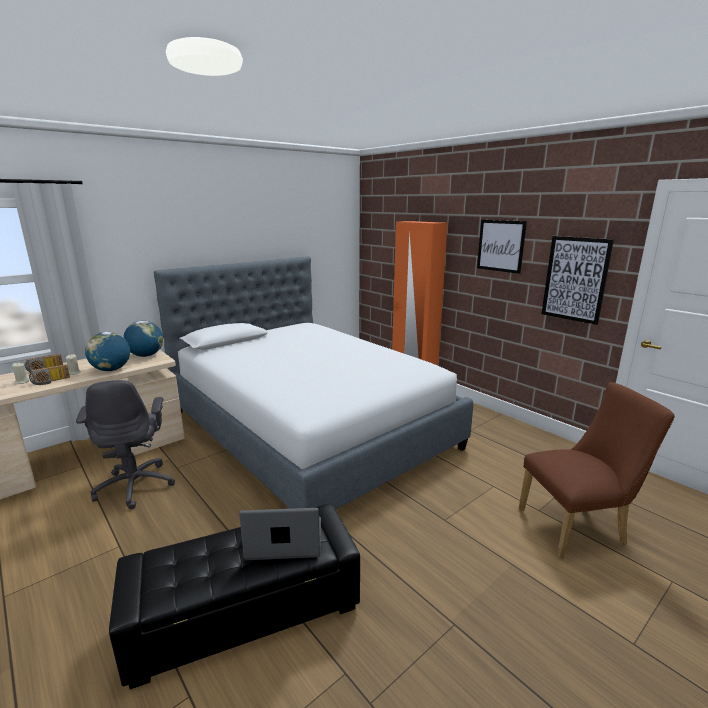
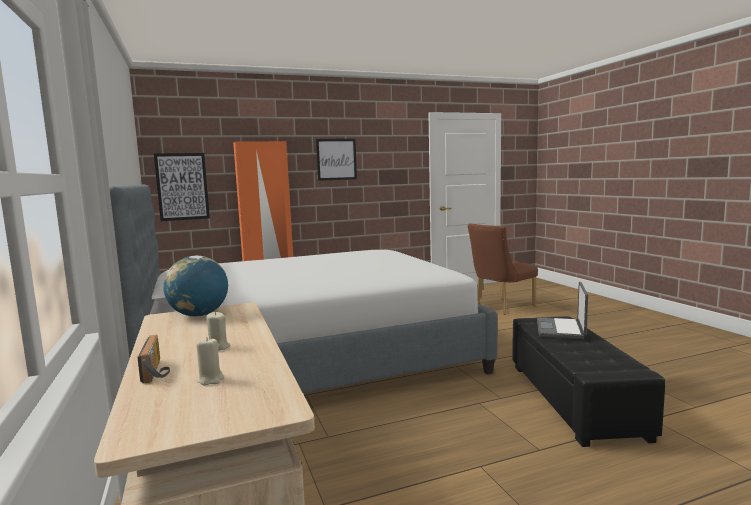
camera: 70 degrees left, 10 degrees down
radio [29,364,70,385] -> none
grey office chair [76,380,175,509] -> none
globe [85,332,130,371] -> none
brown chair [519,382,675,558] -> brown chair turned 135 degrees counterclockwise [468,223,538,315]
picture [542,236,614,325] -> picture moved to [154,153,210,221]

